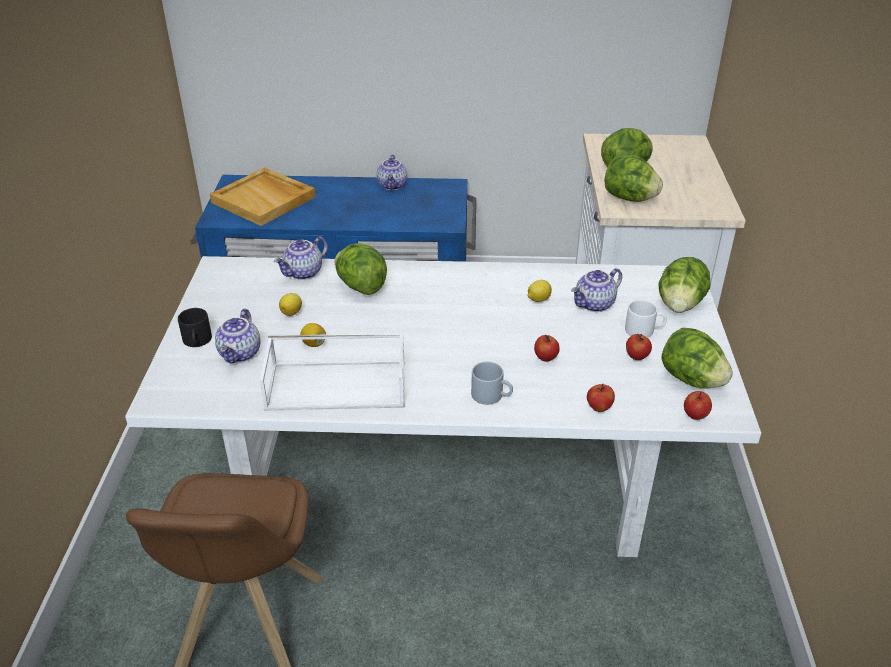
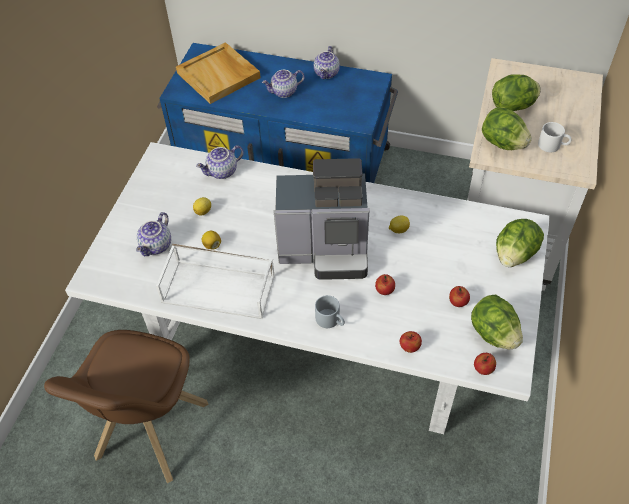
camera: 15 degrees right, 15 degrees up
black mug [178,308,212,347] -> none
lettuce [334,243,387,295] -> none
teapot [571,268,622,312] -> teapot moved to [262,70,305,98]
white mug [625,300,667,338] -> white mug moved to [538,122,571,152]
none -> coffee machine [274,158,369,280]

